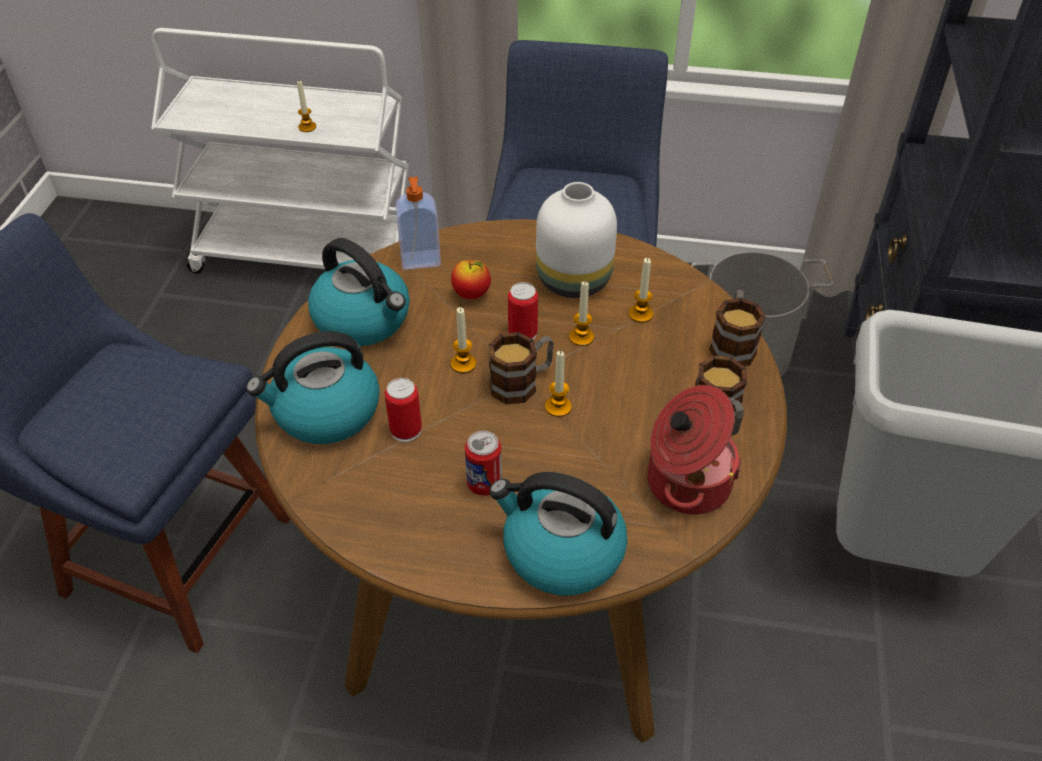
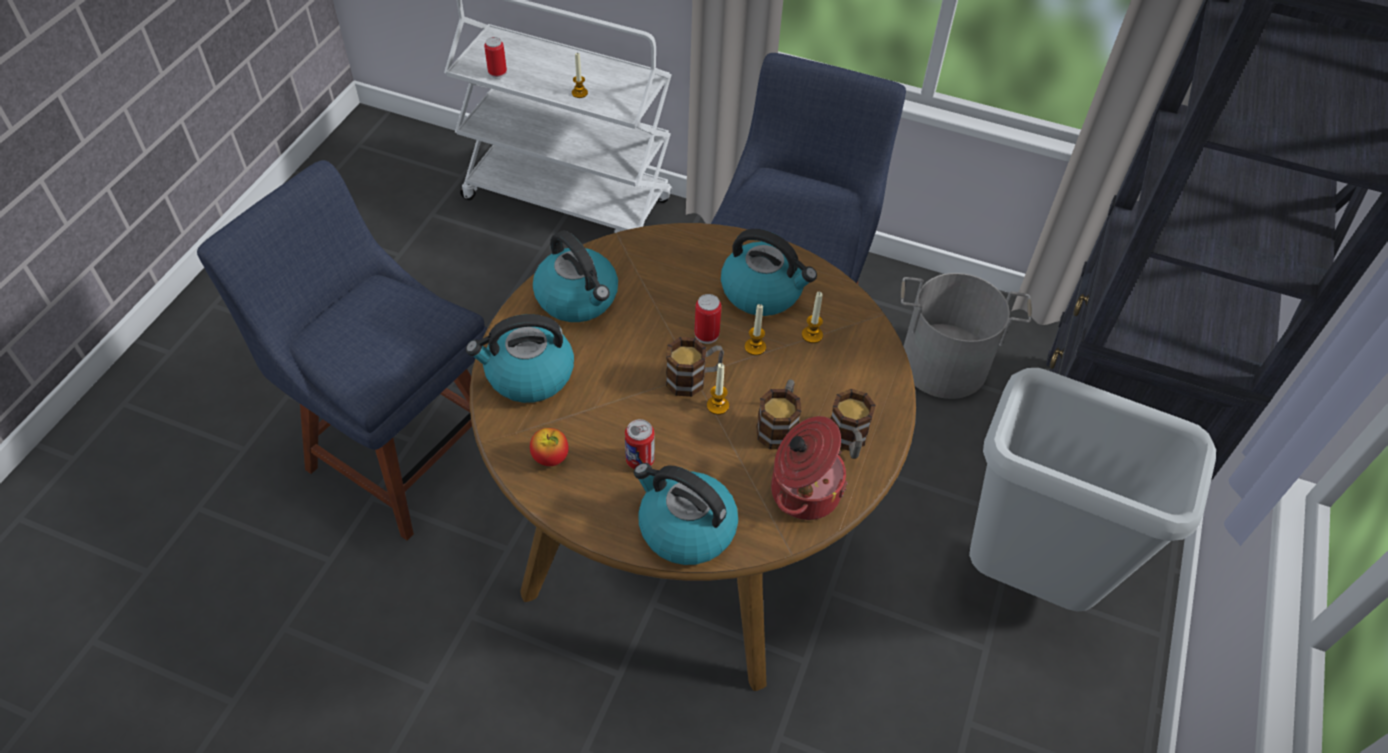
camera: 10 degrees right, 5 degrees up
can [385,378,422,442] -> can moved to [484,37,507,78]
soap dispenser [395,177,441,270] -> none
apple [451,260,491,299] -> apple moved to [530,428,569,466]
candle [451,307,476,373] -> none
white vase [536,182,617,298] -> kettle [721,229,817,316]
mug [709,290,766,366] -> mug moved to [756,379,801,449]

